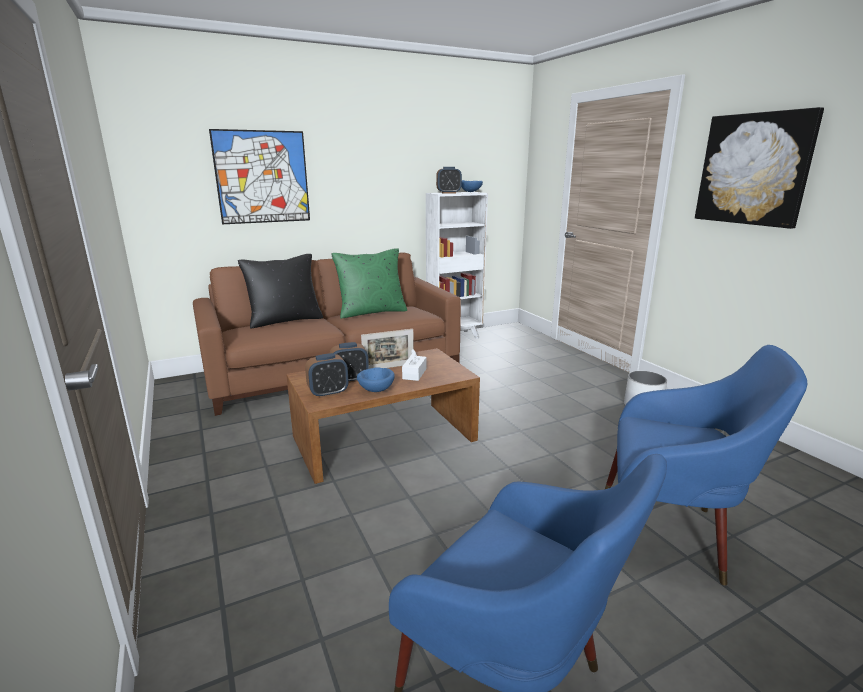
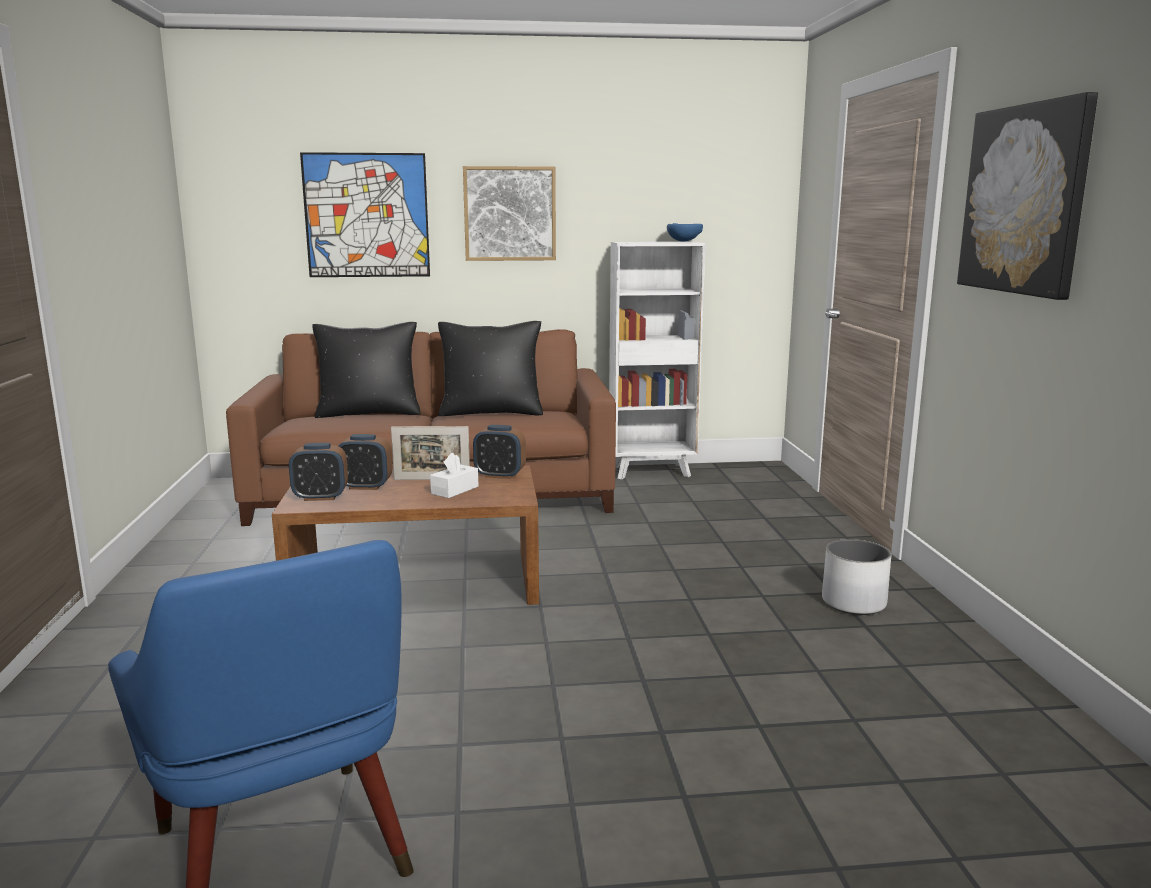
camera: 20 degrees right, 5 degrees down
green pillow [331,249,407,319] -> black pillow [438,321,543,416]
blue bowl [357,367,395,392] -> none
alarm clock [436,167,462,193] -> alarm clock moved to [473,425,526,479]
blue armchair [605,345,807,586] -> none
none -> picture [463,166,556,261]

